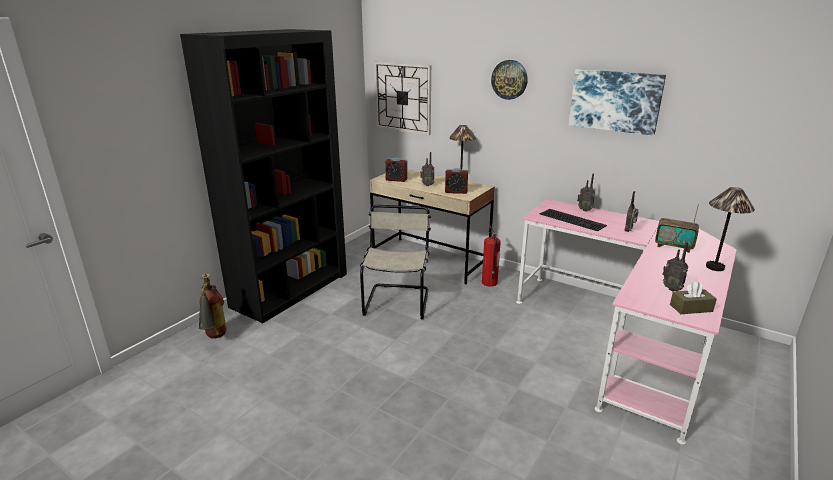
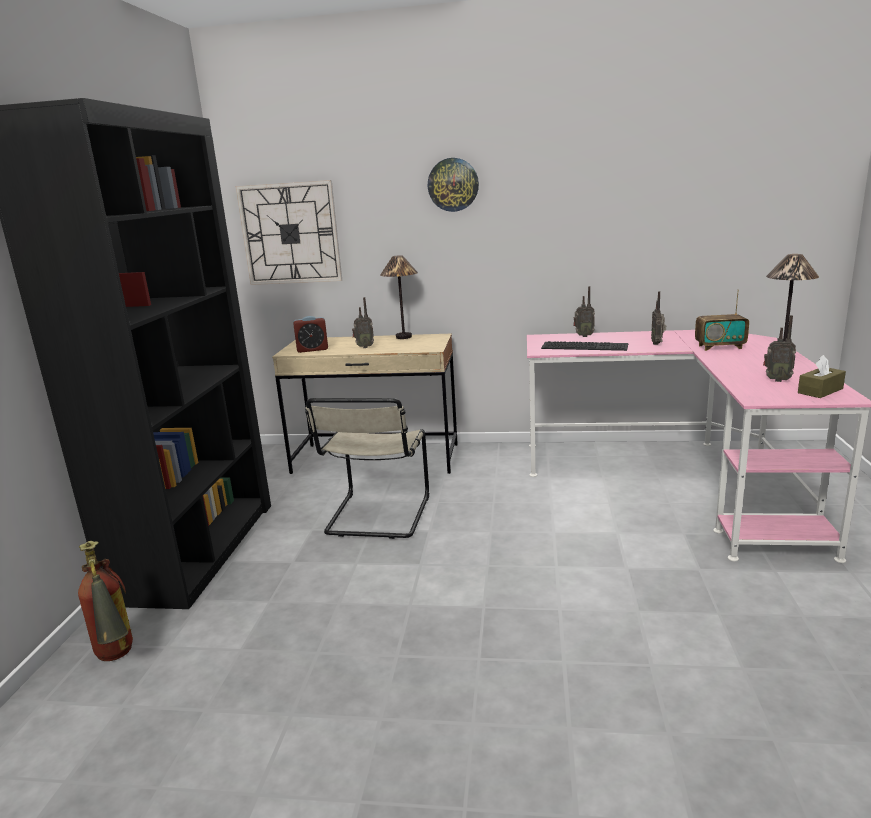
camera: 25 degrees left, 5 degrees down
beige chair [360,205,431,319] -> beige chair turned 150 degrees counterclockwise [305,398,429,539]
alarm clock [445,168,468,194] -> none
fire extinguisher [482,226,501,287] -> none
picture [569,69,666,136] -> none

